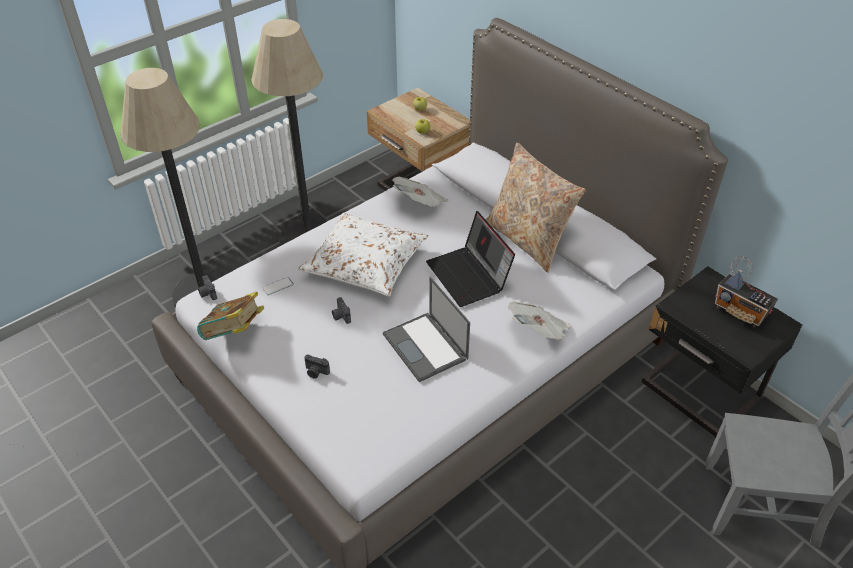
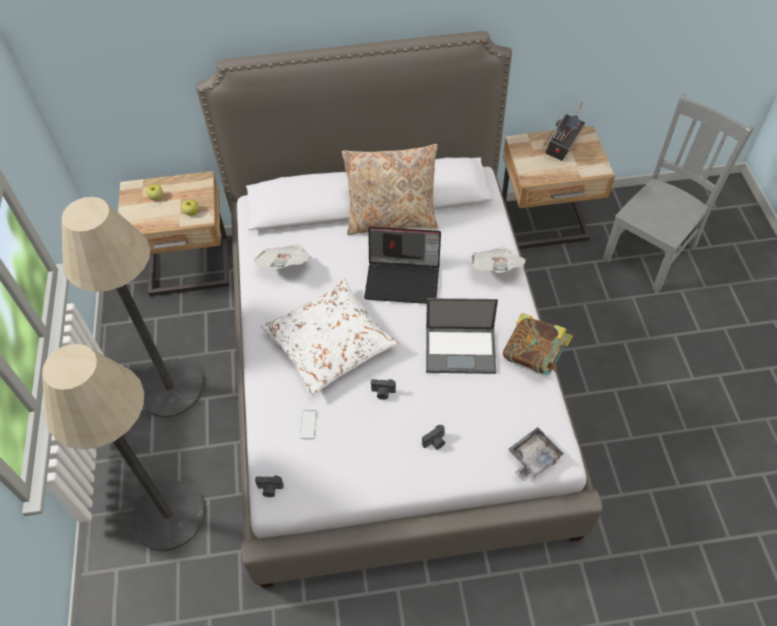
camera: 55 degrees left, 10 degrees up
book [197,292,264,340] -> book moved to [503,313,573,375]
black nightstand [642,266,802,438] -> beige nightstand [502,126,615,249]
radio [715,256,778,328] -> radio turned 135 degrees clockwise [543,102,585,161]
none -> grey tray [508,427,564,481]

